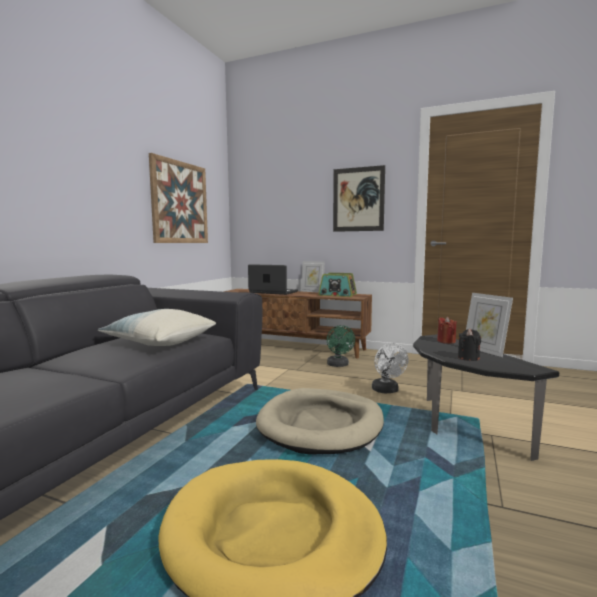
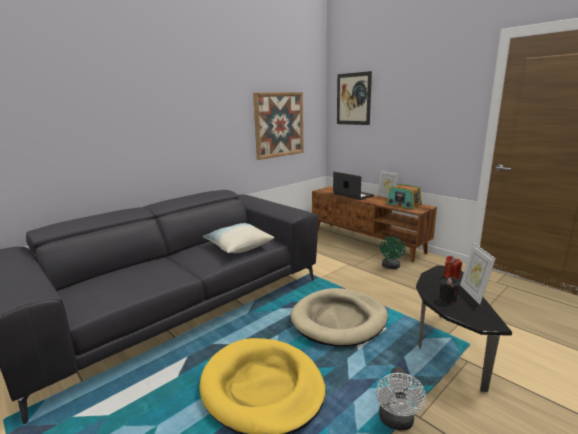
camera: 25 degrees right, 10 degrees up
picture [333,165,385,232] -> picture moved to [337,71,372,125]
white fan [372,343,409,393] -> white fan moved to [376,367,426,431]

